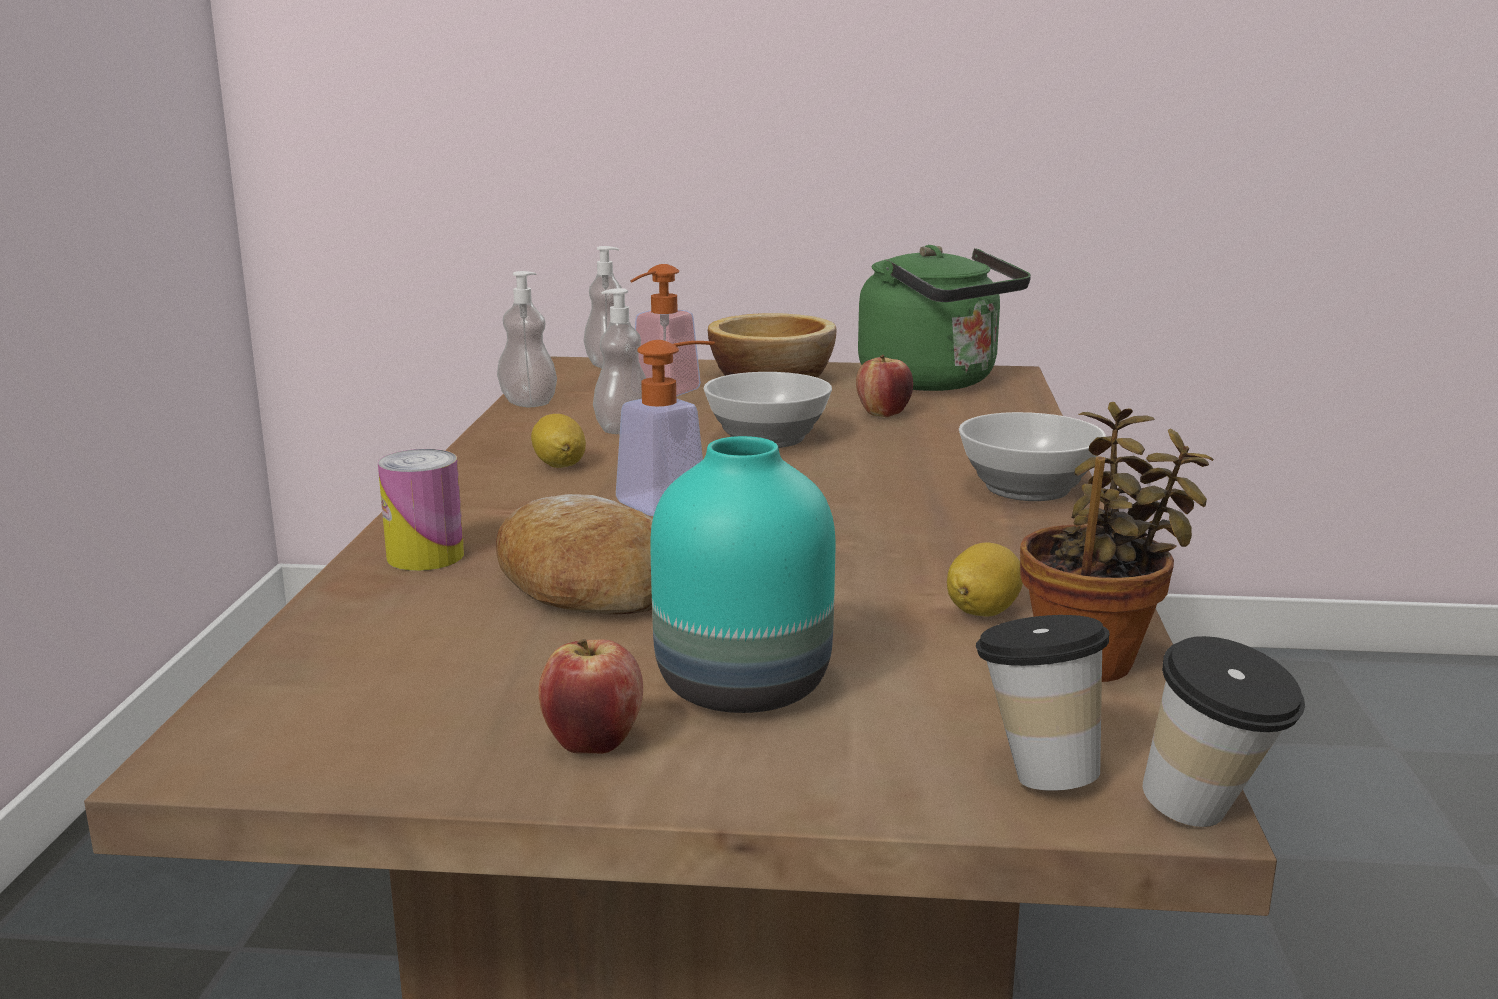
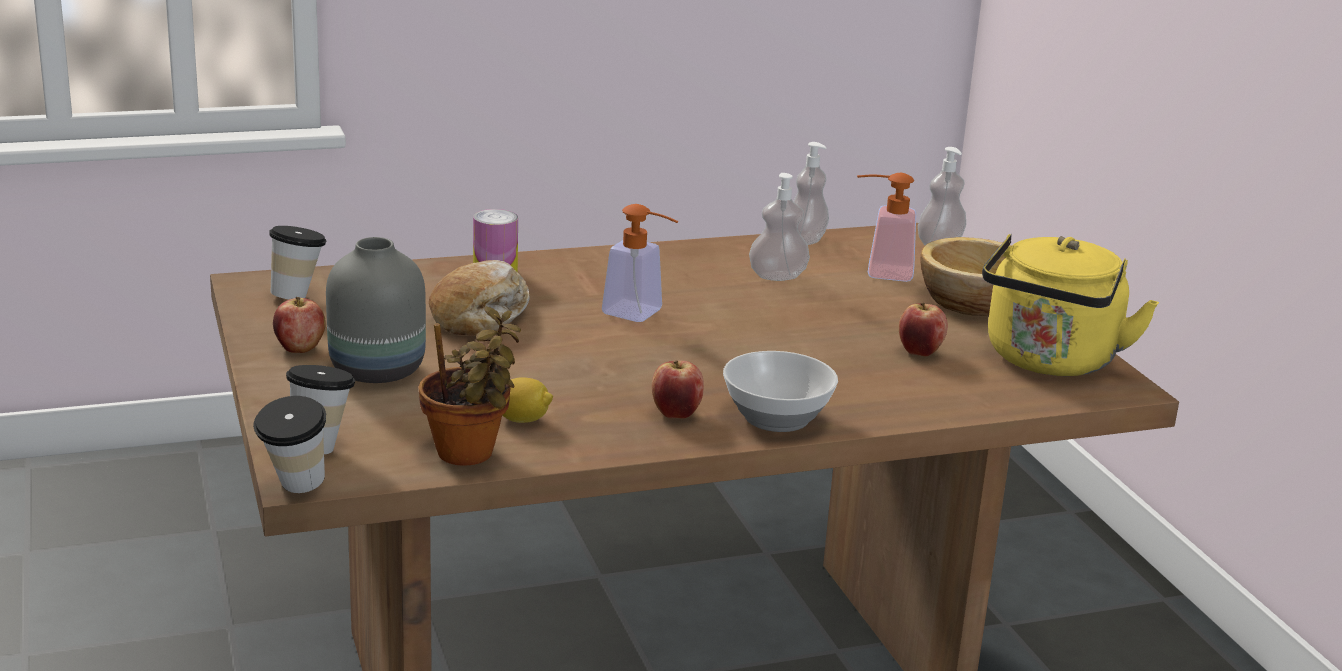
camera: 65 degrees right, 5 degrees up
lemon [531,414,586,468] -> none
turquoise vase [651,436,835,713] -> grey vase [326,237,426,383]
bowl [703,372,832,448] -> none
green kettle [858,245,1031,391] -> yellow kettle [982,233,1159,376]
none -> cup [269,226,327,299]
none -> apple [651,361,704,418]

